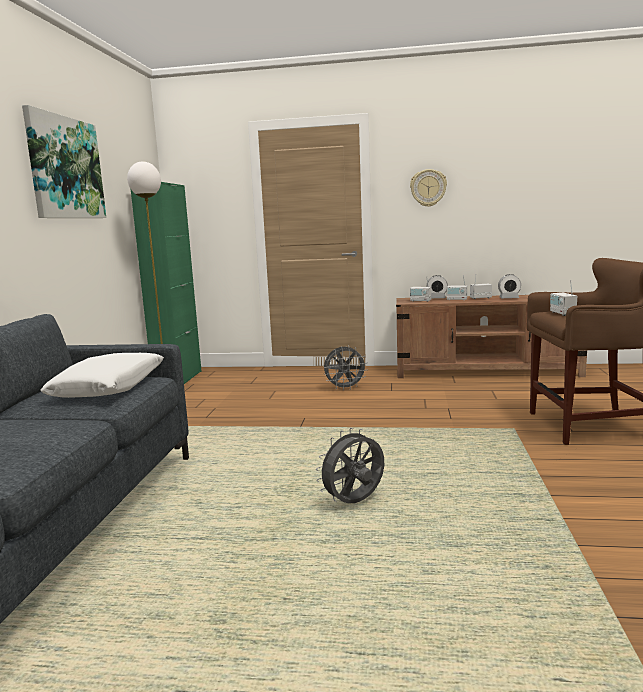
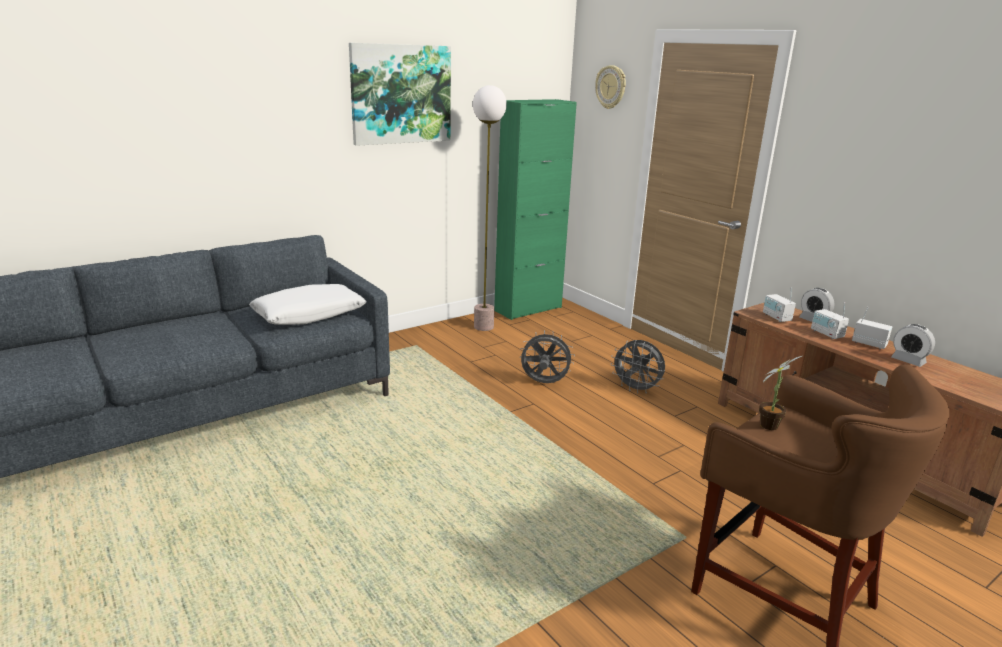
camera: 45 degrees right, 10 degrees up
grey fan [316,428,384,504] -> grey fan moved to [520,330,575,383]
wall clock [410,169,447,207] -> wall clock moved to [595,65,626,109]
radio [550,280,577,316] -> potted plant [759,356,802,430]

